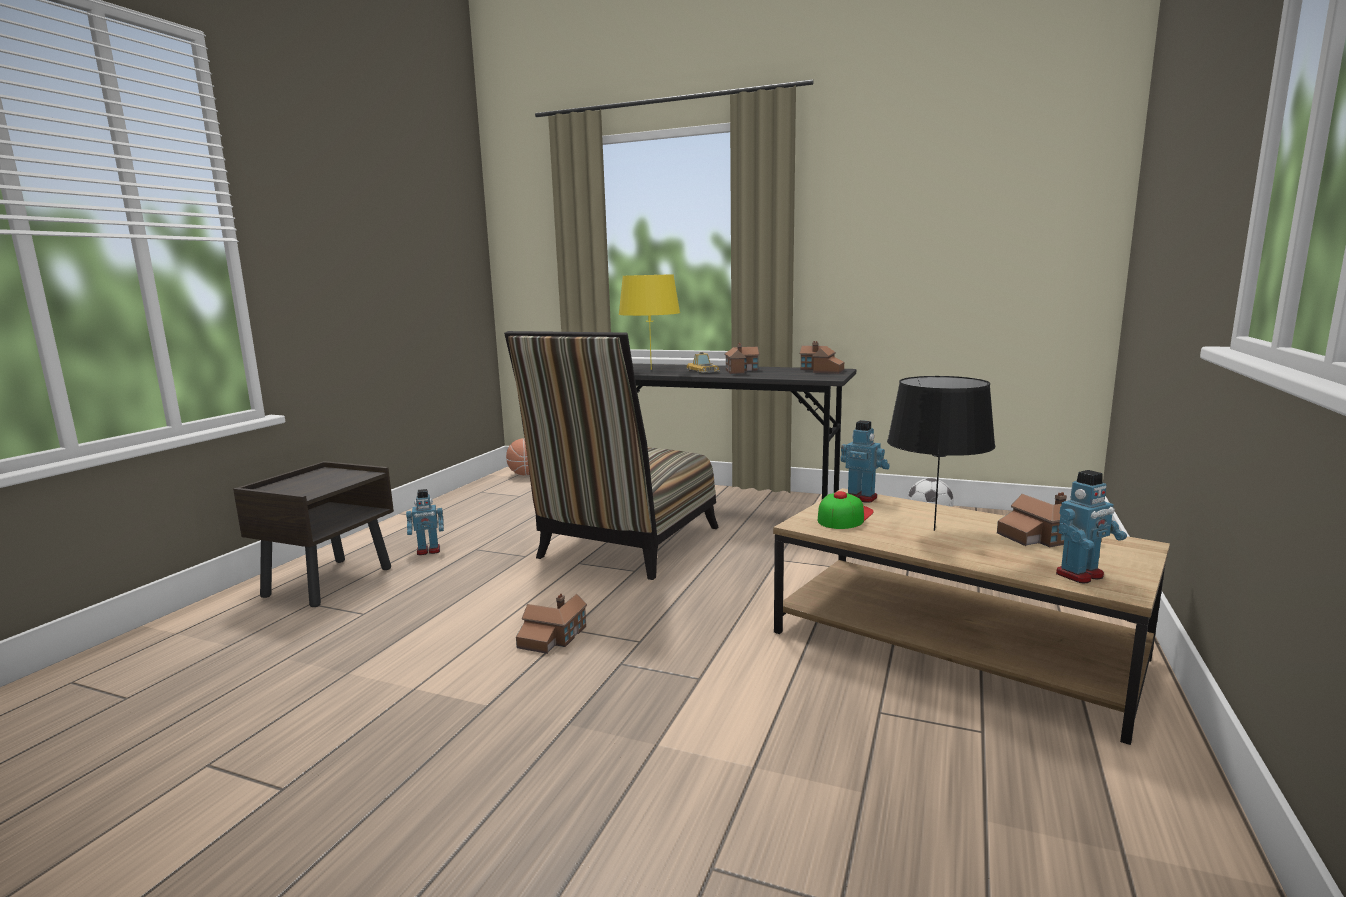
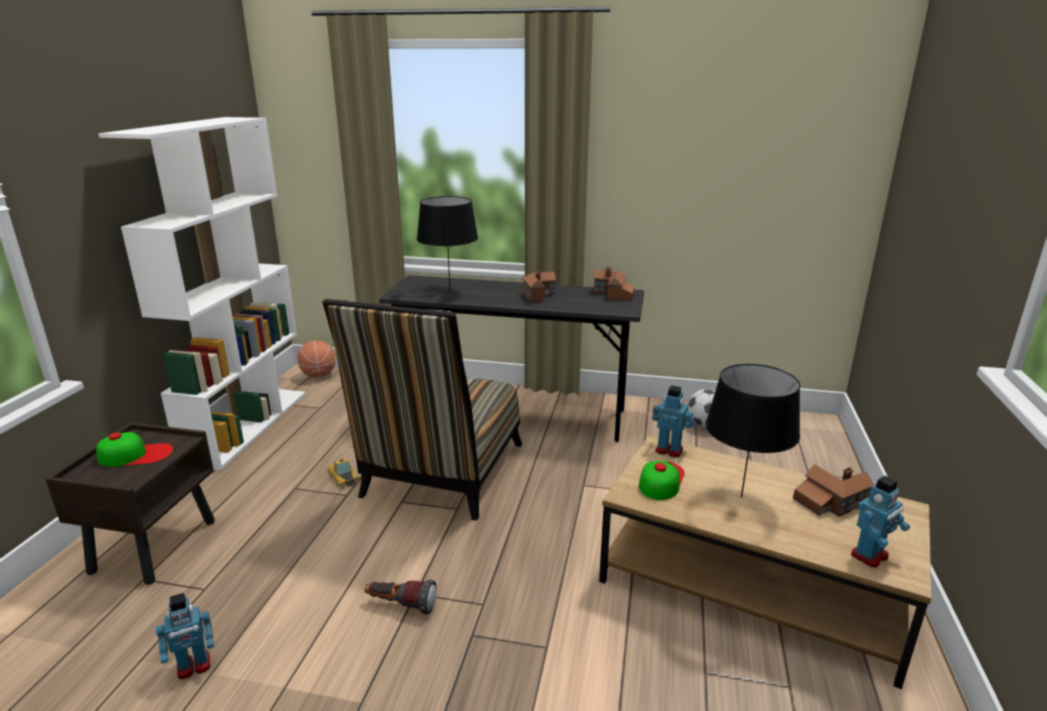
camera: 10 degrees left, 10 degrees up
toy robot [406,489,444,555] -> toy robot moved to [156,593,214,679]
toy house [516,594,587,654] -> flashlight [365,579,436,615]
yellow table lamp [618,274,680,370] -> black table lamp [417,196,478,288]
toy car [686,352,720,373] -> toy car moved to [328,458,361,488]
none -> cap [96,432,173,467]
none -> white bookcase [98,117,306,471]

